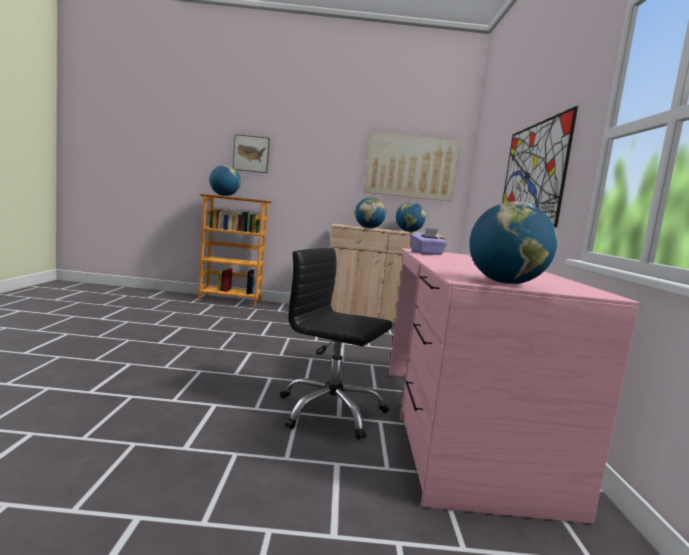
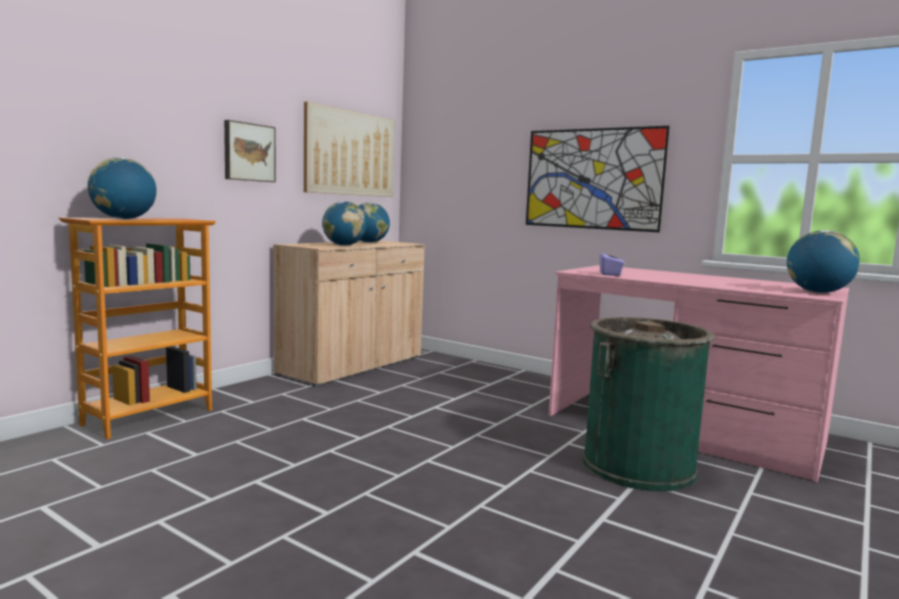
camera: 55 degrees left, 0 degrees up
picture [233,134,270,173] -> picture moved to [224,120,276,182]
black office chair [280,248,392,439] -> green trash can [582,317,715,492]

